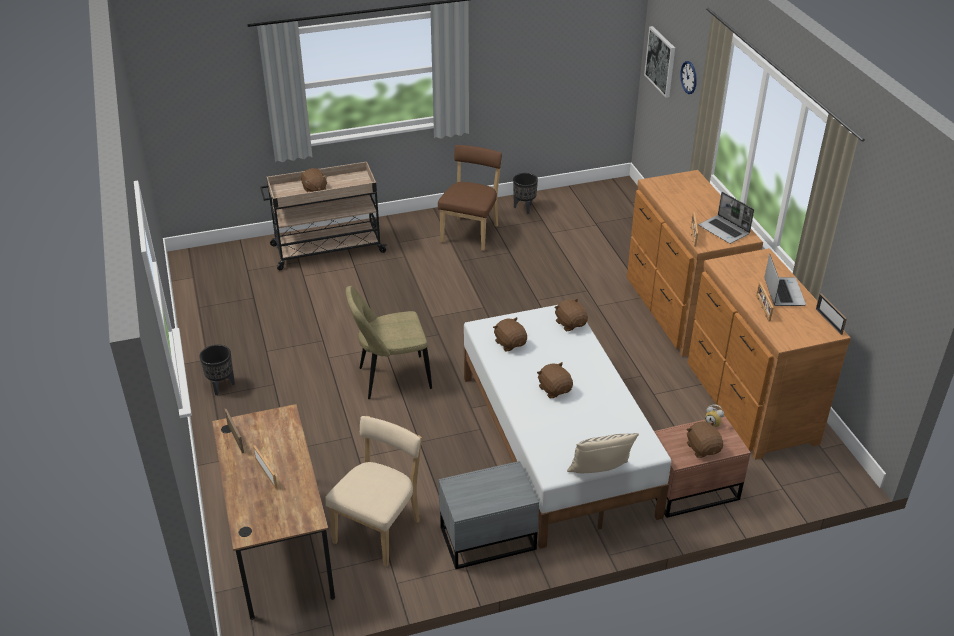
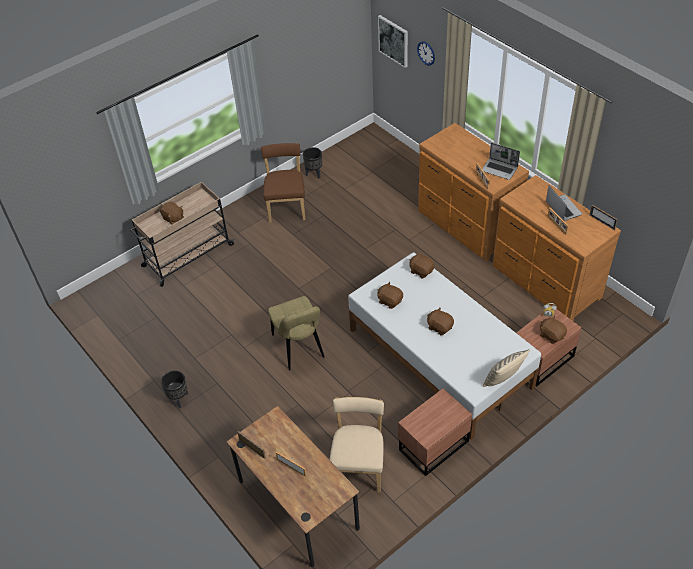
camera: 20 degrees left, 10 degrees up
beige chair [346,286,432,399] -> beige chair turned 75 degrees counterclockwise [268,296,324,370]
grey nightstand [438,461,539,569] -> brown nightstand [398,389,472,476]

